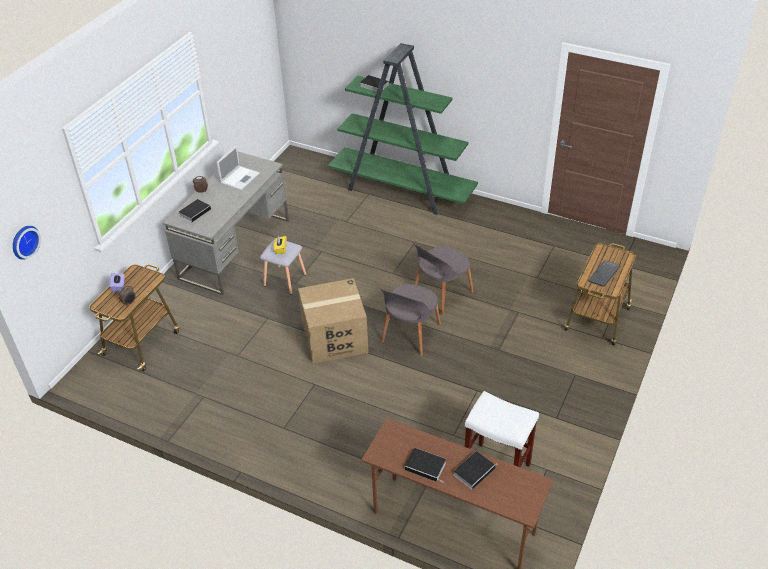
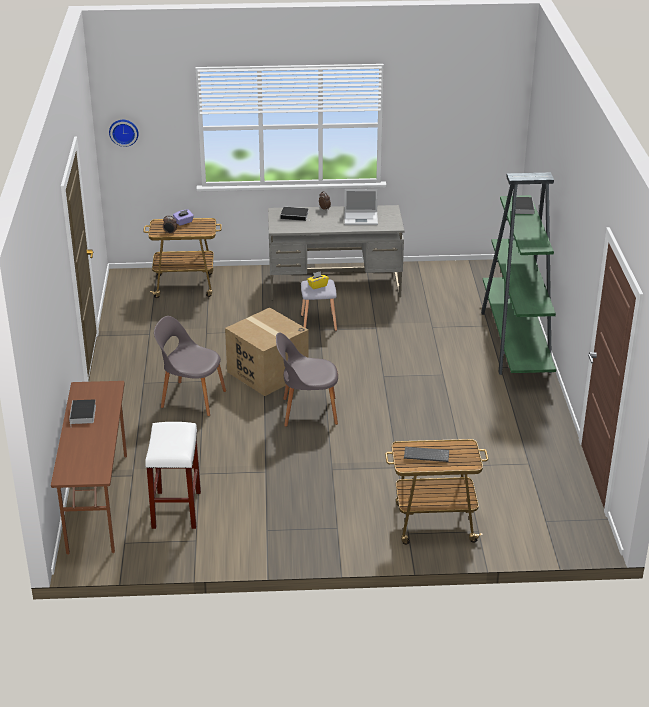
camera: 60 degrees right, 10 degrees down
grey chair [413,242,474,315] -> grey chair moved to [154,316,226,416]
book [454,451,496,490] -> none

